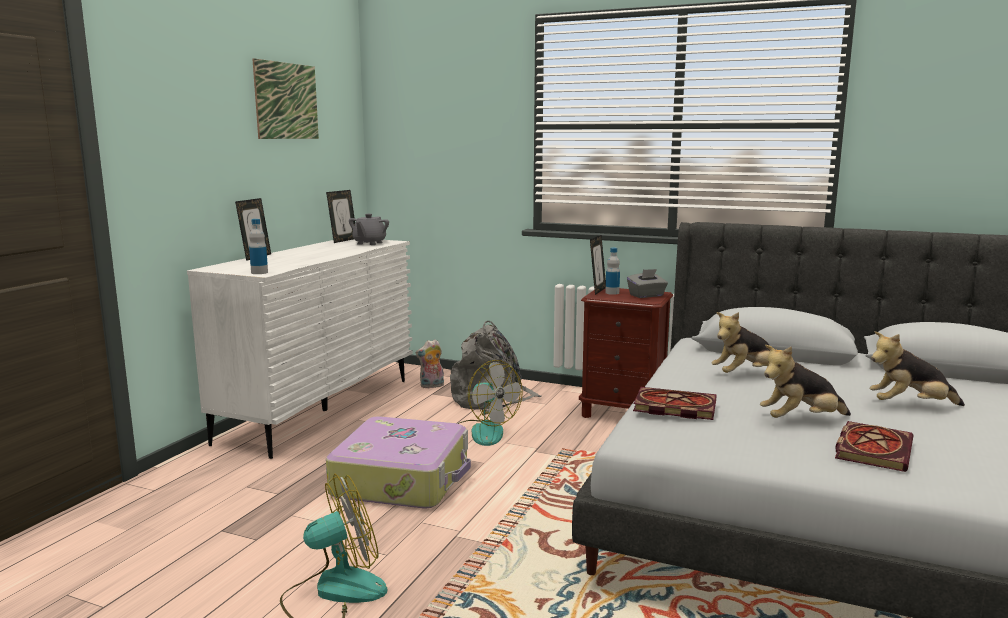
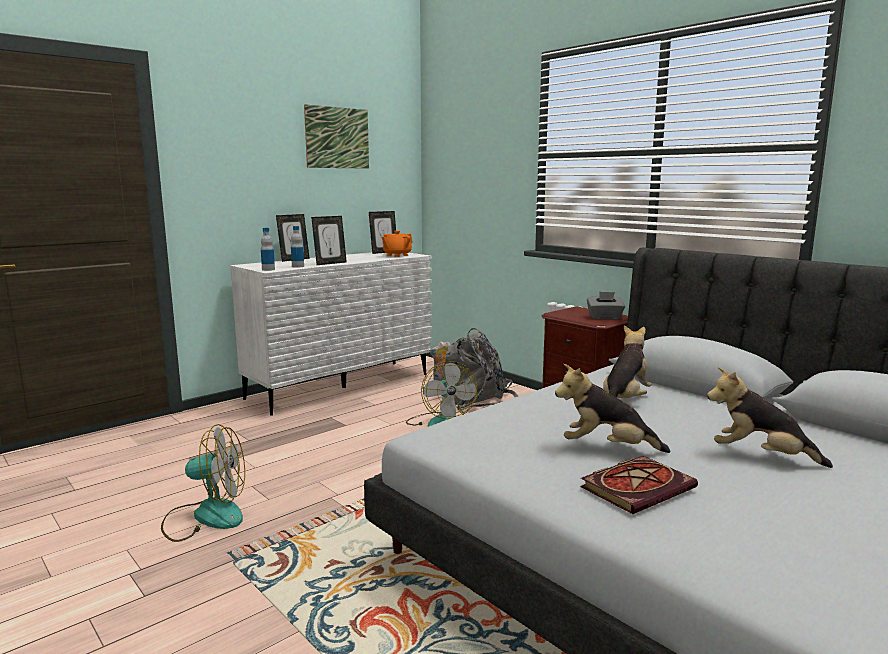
camera: 25 degrees right, 0 degrees up
suitcase [326,416,471,508] -> none
grey teapot [349,214,389,245] -> orange teapot [382,231,413,257]
picture frame [590,235,606,295] -> picture frame moved to [311,216,347,265]
bottle [605,247,620,295] -> bottle moved to [291,226,304,268]
book [633,387,717,420] -> none
plush toy [712,312,770,373] -> plush toy turned 120 degrees clockwise [603,325,651,398]

